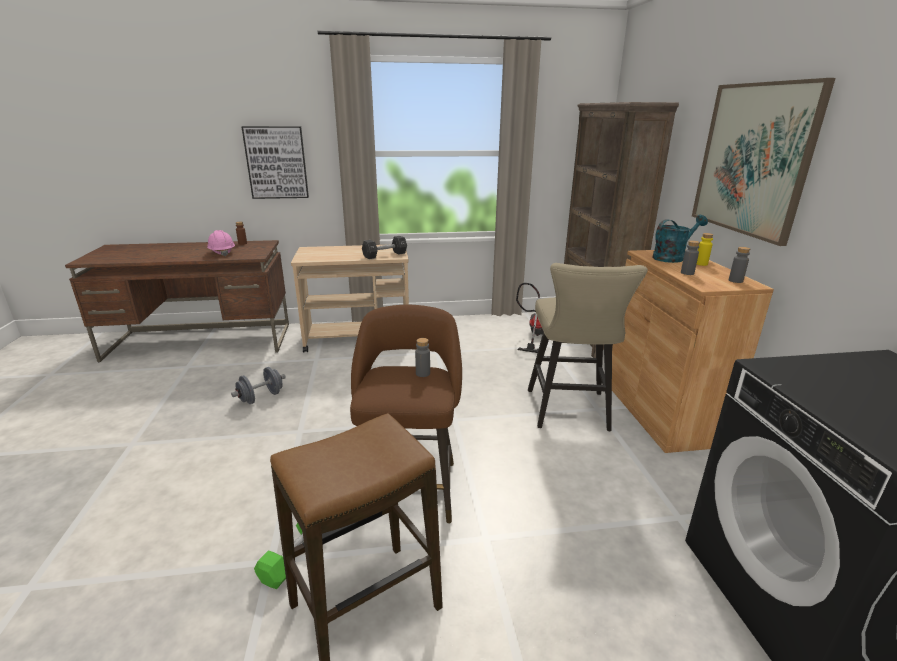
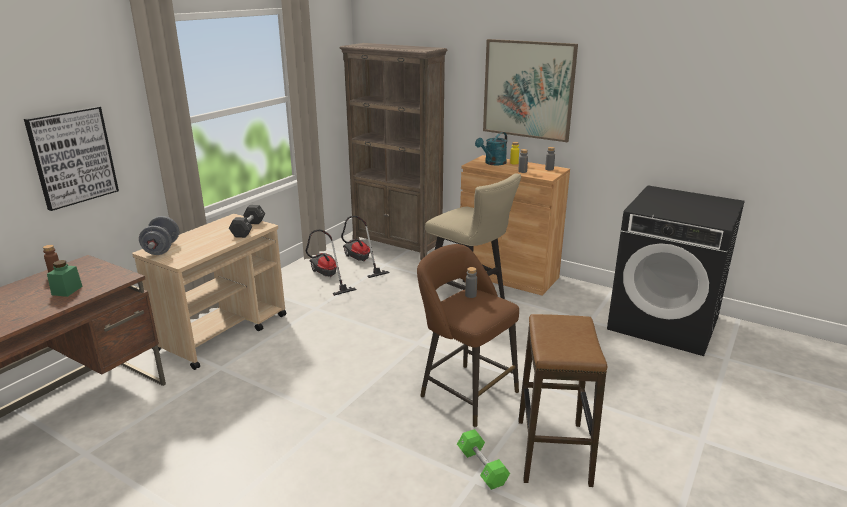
camera: 50 degrees left, 0 degrees up
pink hard hat [207,230,235,256] -> green jar [47,260,83,297]
grey dumbbell [231,367,286,404] -> grey dumbbell moved to [139,216,179,255]
turquoise watering can [652,215,708,263] -> turquoise watering can turned 150 degrees counterclockwise [475,132,507,165]
none -> vacuum cleaner [306,230,357,296]

